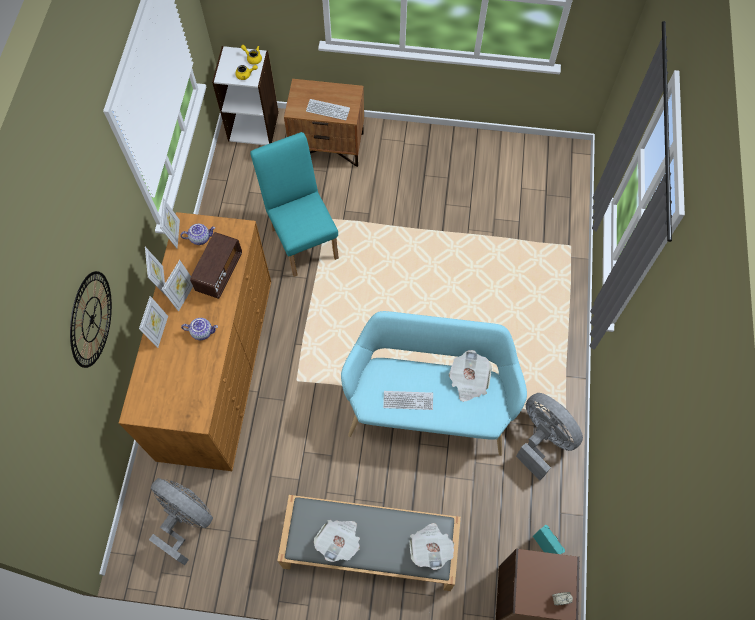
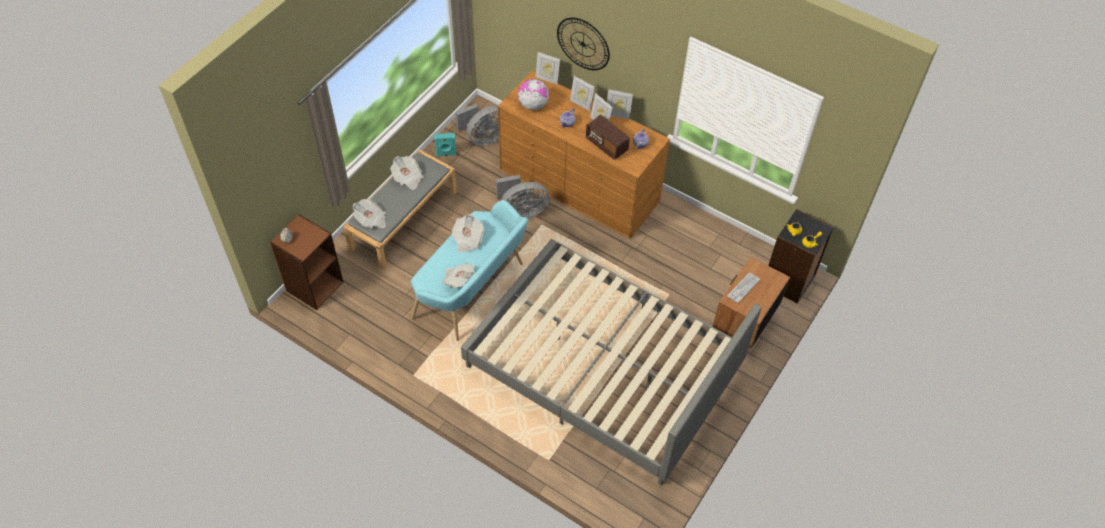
camera: 115 degrees right, 10 degrees down
picture frame [160,198,180,248] -> picture frame moved to [536,52,560,84]
white bookcase [212,46,279,145] -> black bookcase [768,209,834,304]
turquoise chair [250,132,339,276] -> none
keyboard [383,391,433,410] -> newspaper [452,214,484,253]
grey fan [516,393,583,480] -> grey fan moved to [496,175,549,218]
turquoise speaker [533,525,565,554] -> turquoise speaker moved to [434,133,457,157]
none -> grey bed [461,239,761,485]
none -> globe [518,79,549,110]

